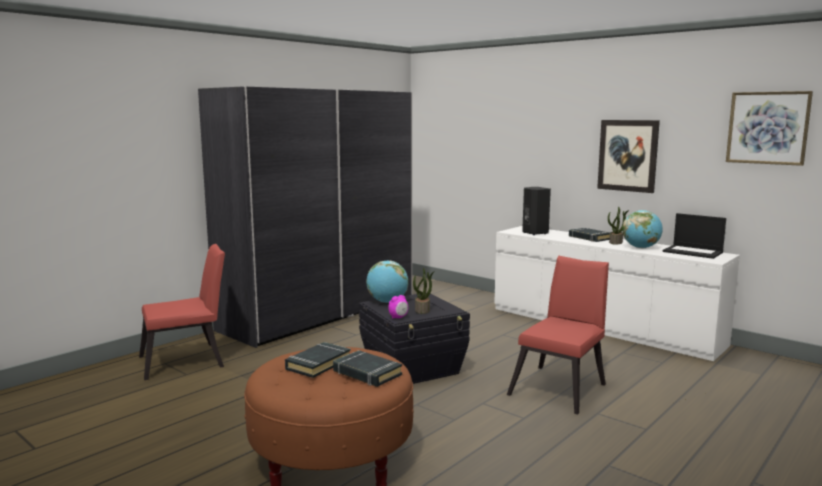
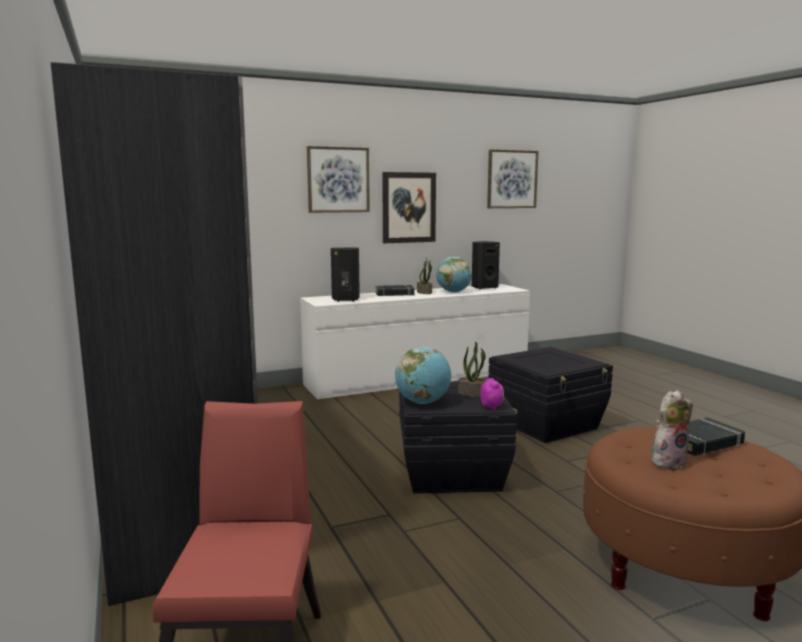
camera: 65 degrees left, 0 degrees up
black book [285,342,351,378] -> plush toy [651,390,693,468]
red chair [507,256,609,415] -> black storage box [488,347,613,443]
laptop [662,213,726,259] -> black speaker [472,241,500,289]
none -> picture [307,146,370,213]

